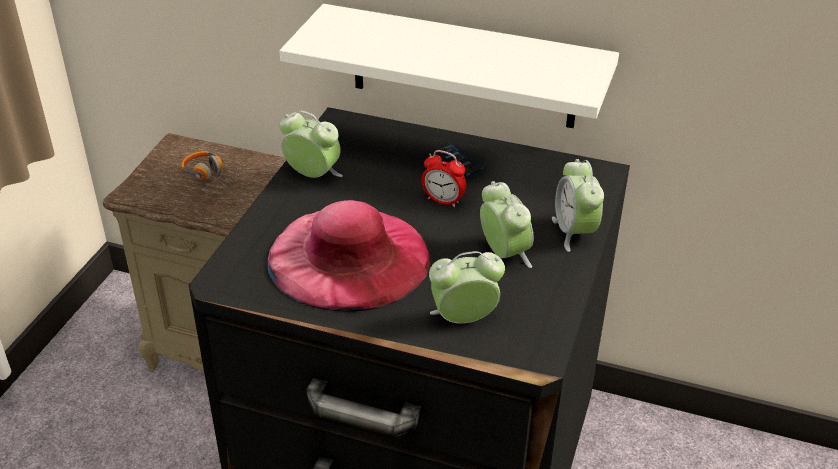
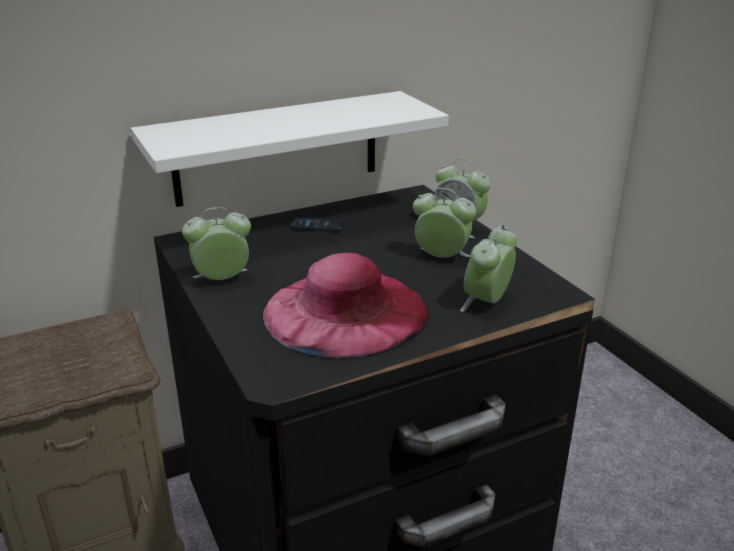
camera: 45 degrees left, 10 degrees down
headphones [181,151,246,194] -> none
alarm clock [422,150,466,207] -> none

